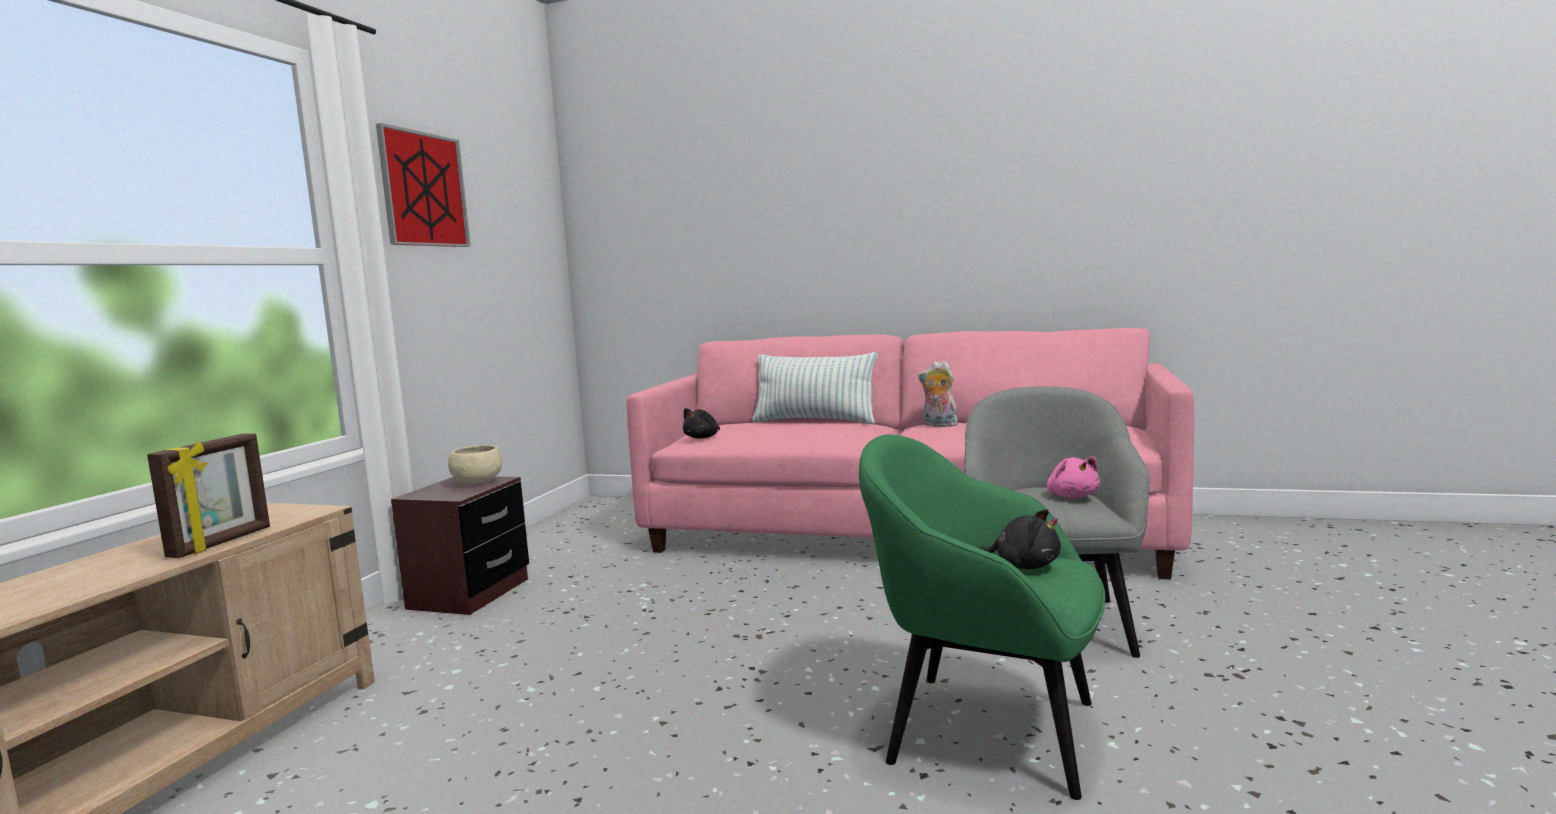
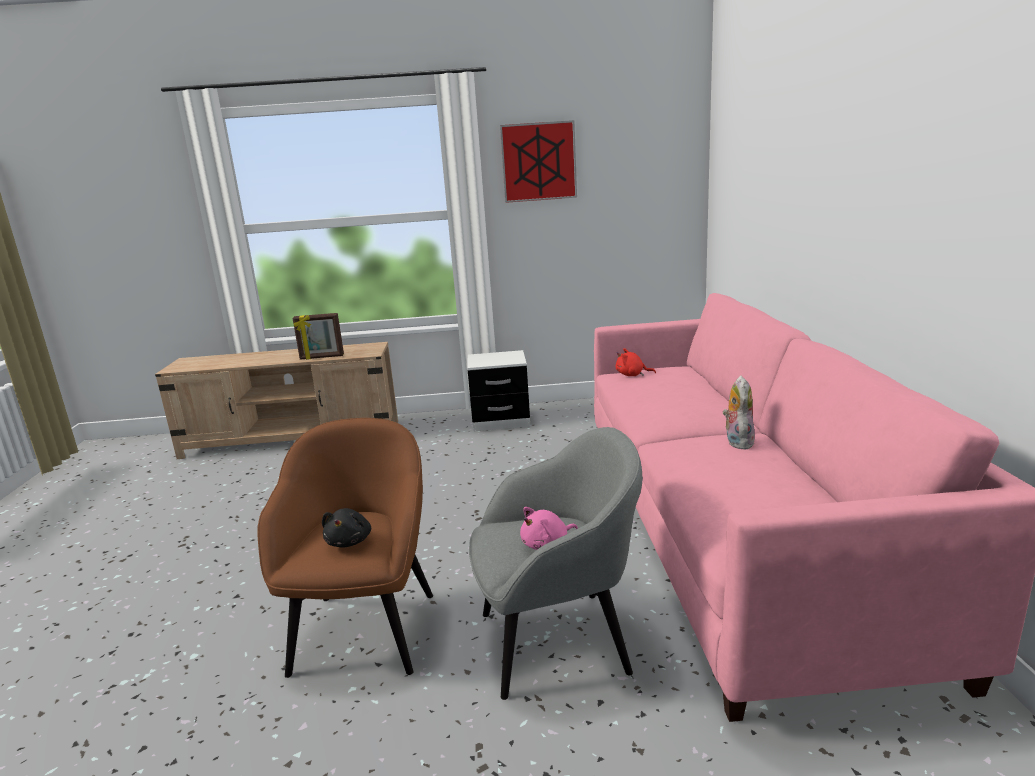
camera: 70 degrees right, 10 degrees up
brown nightstand [391,476,529,615] -> white nightstand [467,350,530,432]
beige bowl [448,445,502,485] -> none
black plush toy [683,408,720,439] -> red plush toy [616,348,656,376]
pillow [752,352,878,424] -> none
green armchair [859,434,1105,800] -> brown armchair [257,418,433,678]

